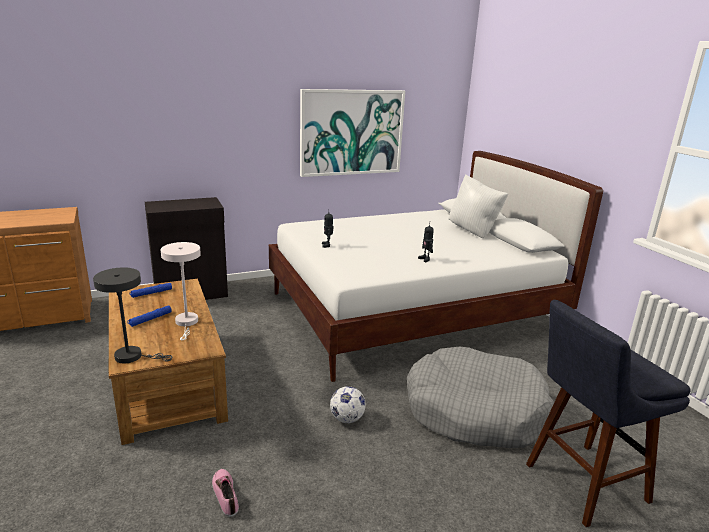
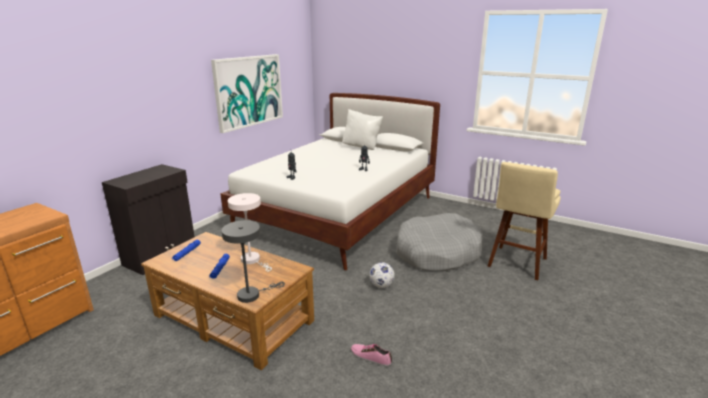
camera: 35 degrees left, 0 degrees up
blue stool [526,300,691,527] -> beige stool [487,162,561,280]

